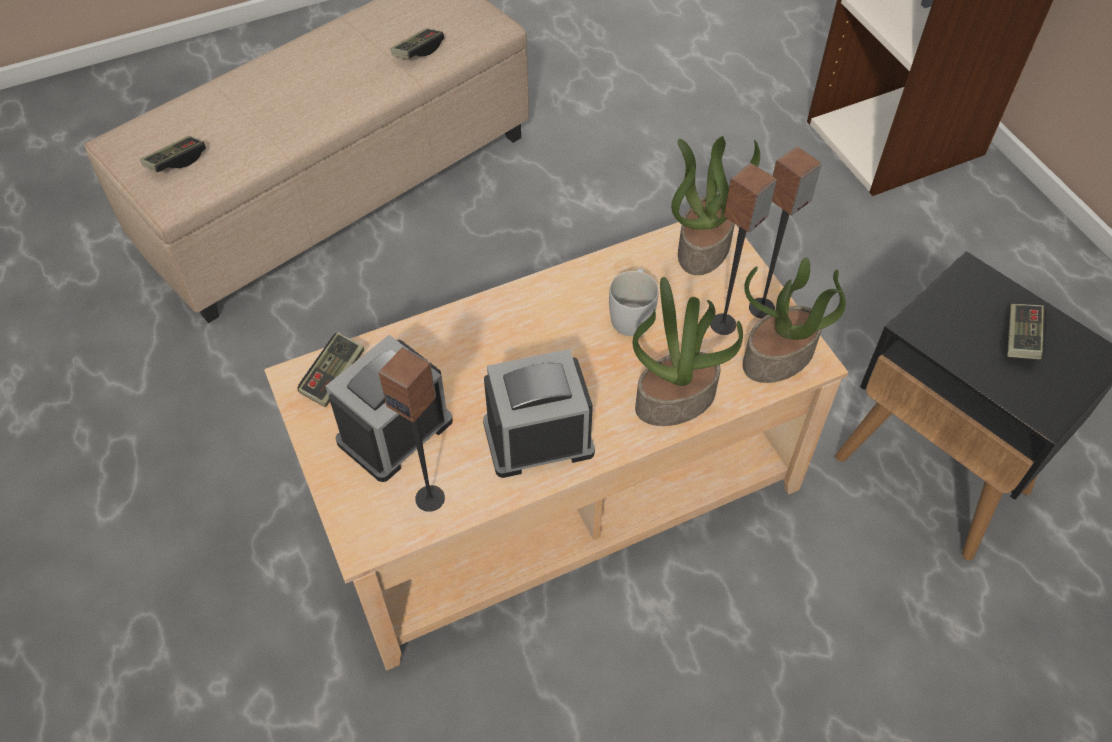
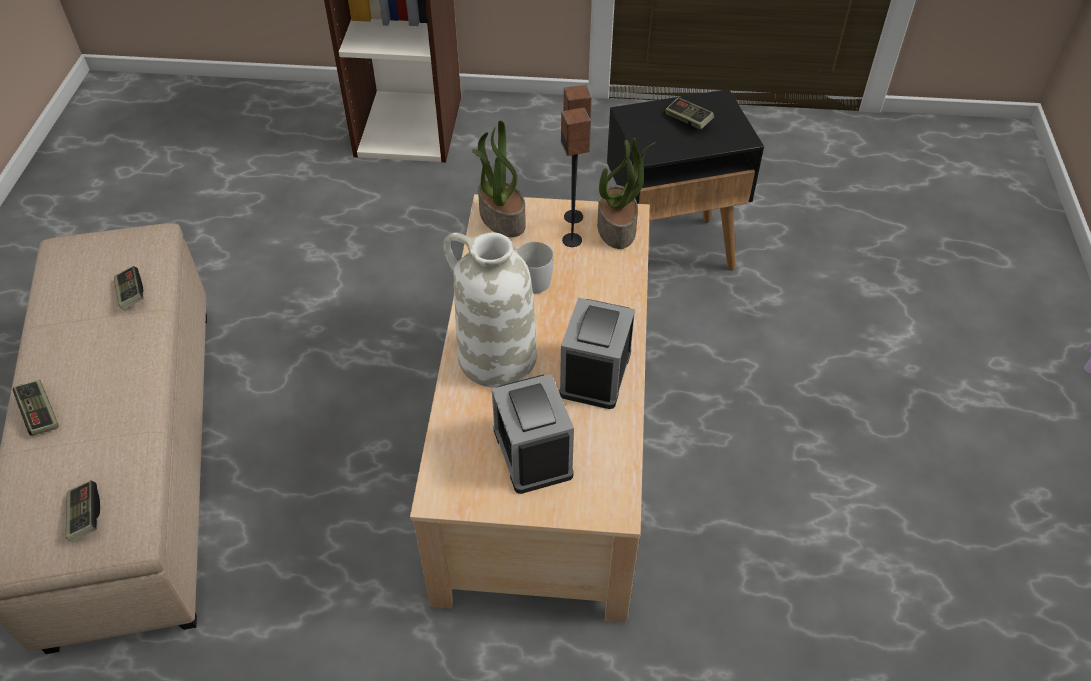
camera: 60 degrees left, 5 degrees down
game controller [298,332,364,407] -> game controller moved to [13,380,58,436]
speaker [379,347,445,512] -> none
potted plant [633,277,743,426] -> none
none -> white vase [443,232,537,388]

